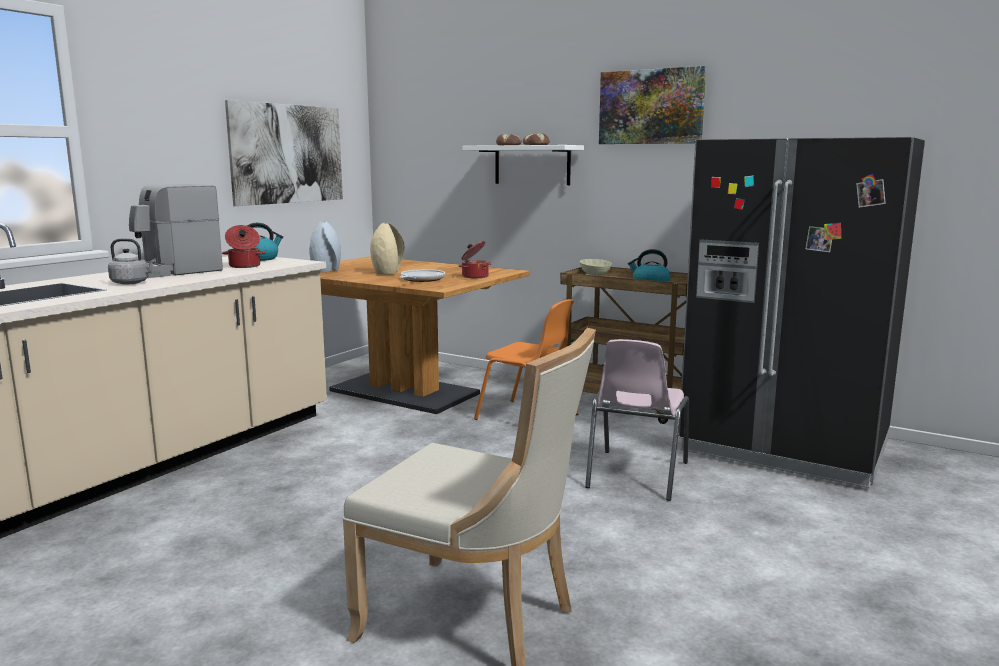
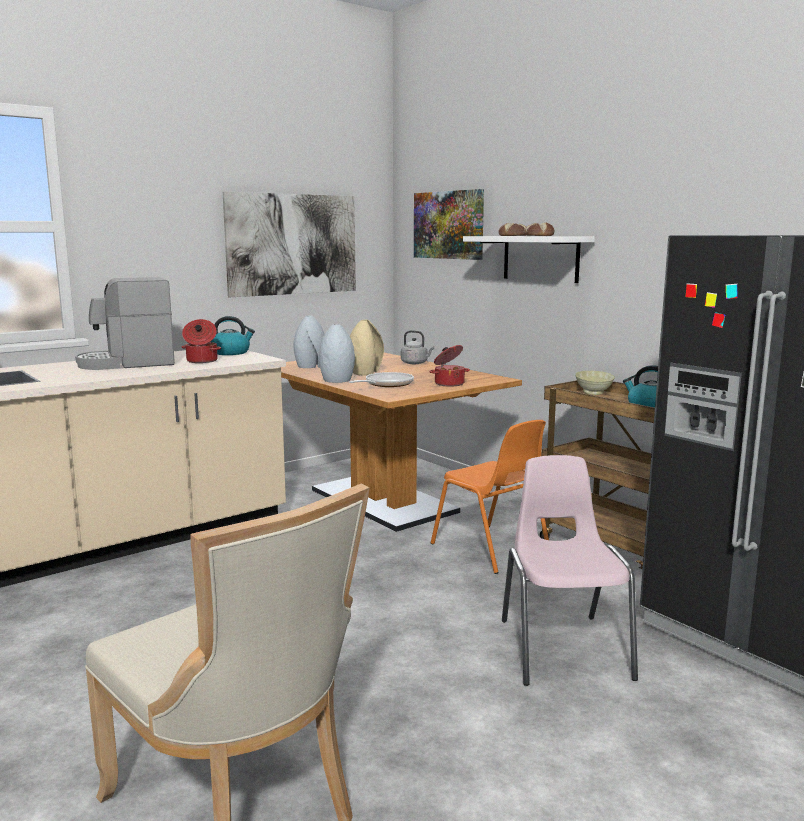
camera: 20 degrees right, 0 degrees up
grey kettle [108,239,156,284] -> grey kettle moved to [401,330,434,364]
pink chair [585,339,689,501] -> pink chair turned 135 degrees clockwise [502,455,638,686]
picture [599,66,706,144] -> picture moved to [414,189,484,260]
none -> grey vase [319,324,355,383]

